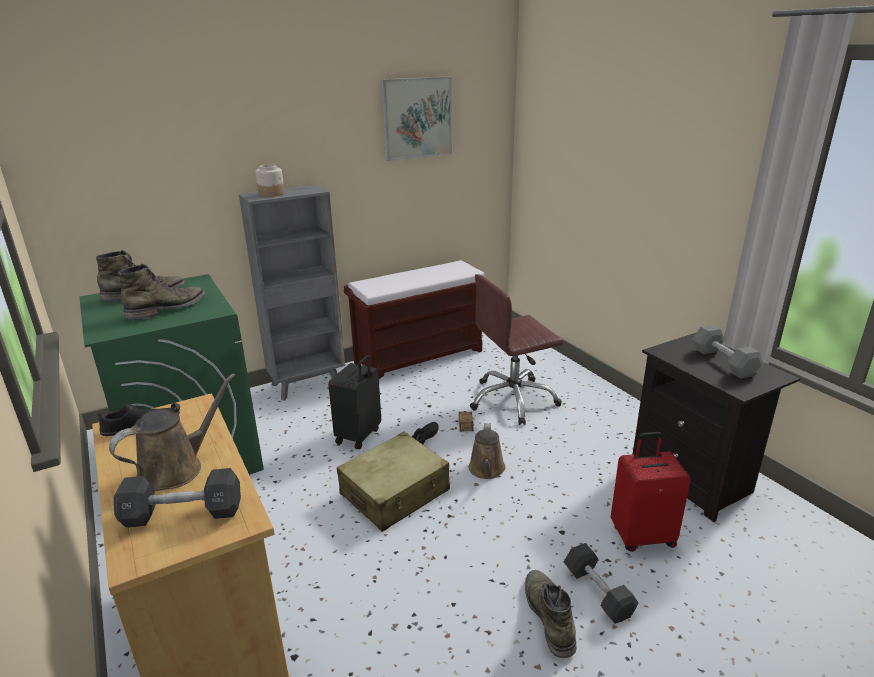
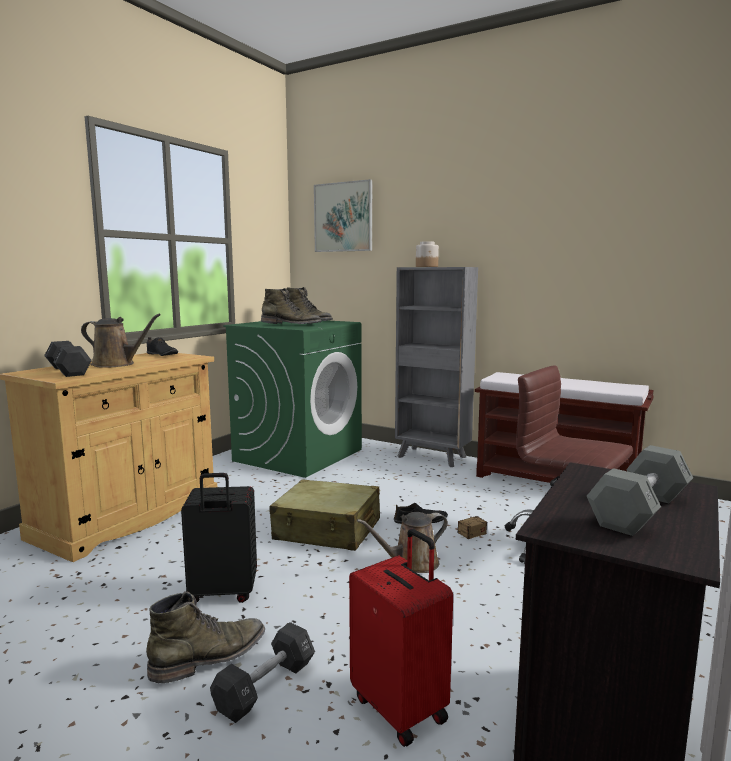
camera: 60 degrees right, 15 degrees down
black suitcase [328,355,381,449] -> black suitcase moved to [181,473,257,603]
picture [381,76,452,161] -> picture moved to [314,179,372,252]

